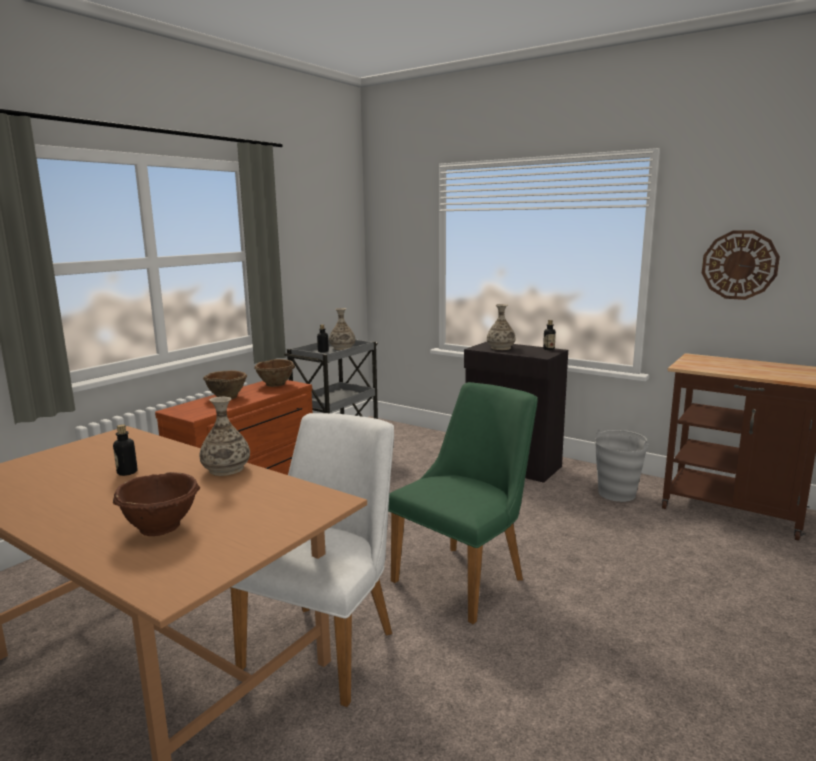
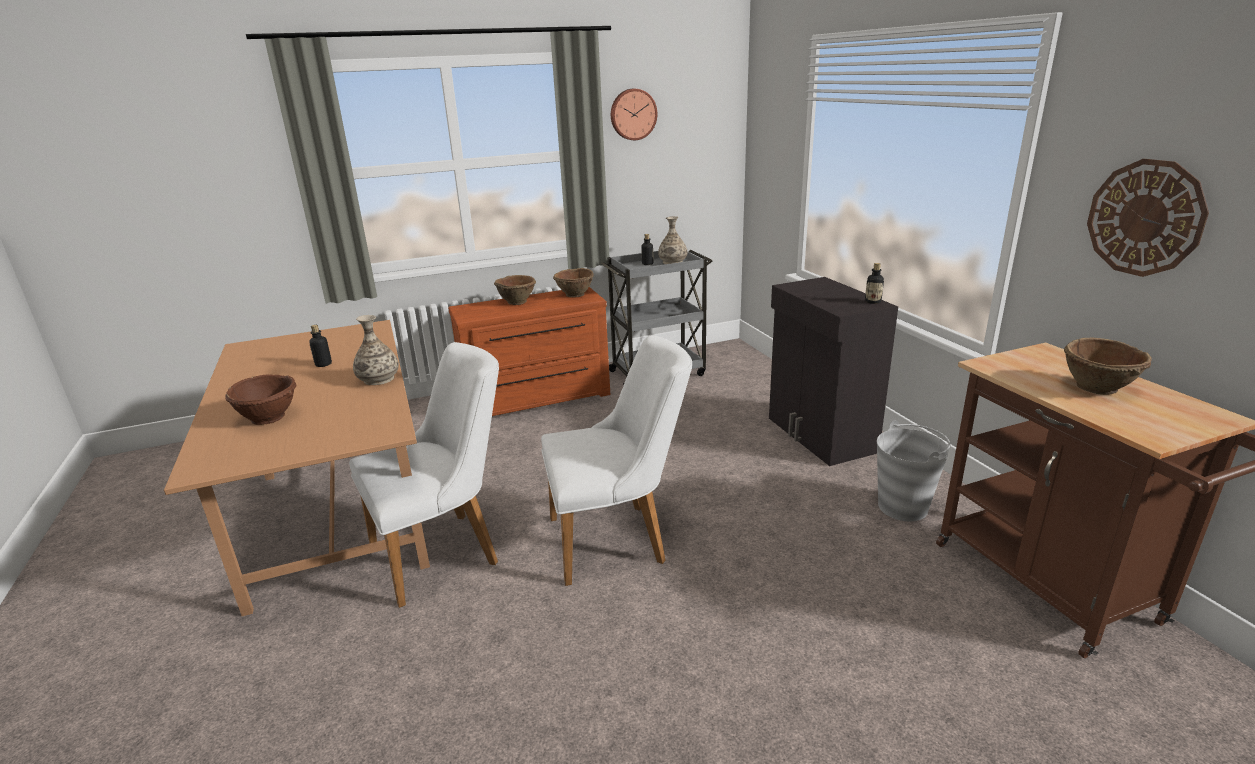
camera: 35 degrees right, 10 degrees up
green chair [388,382,538,624] -> white chair [541,335,692,586]
vase [487,304,516,350] -> none
none -> wall clock [611,89,657,140]
none -> brown bowl [1064,338,1152,395]

